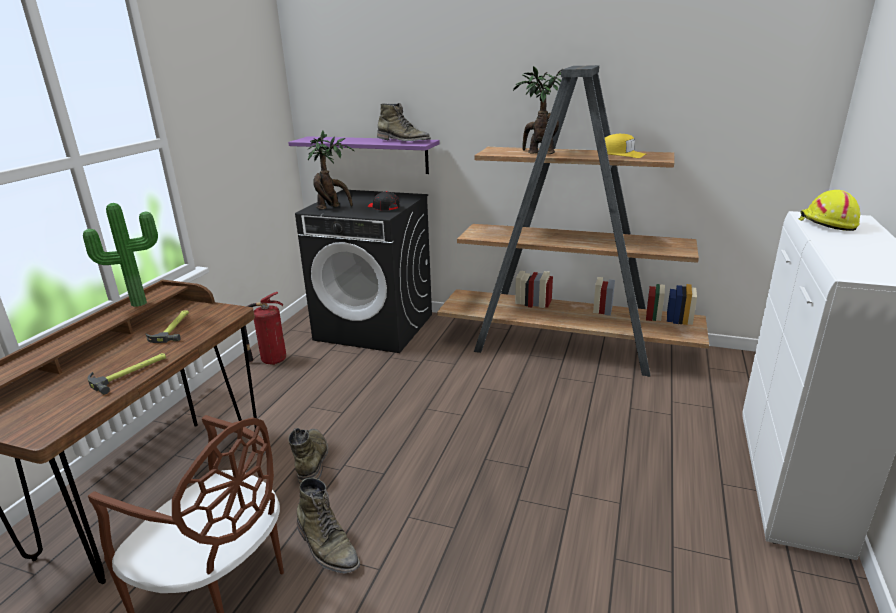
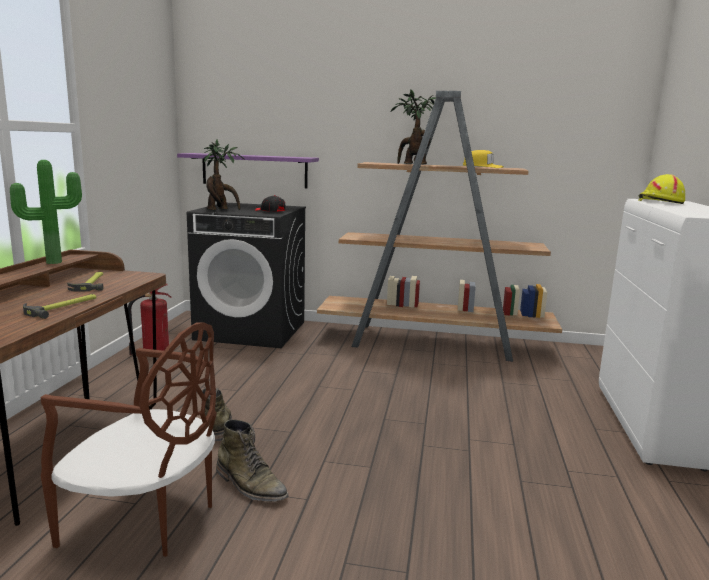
camera: 10 degrees left, 10 degrees down
green boot [377,103,431,141] -> none

